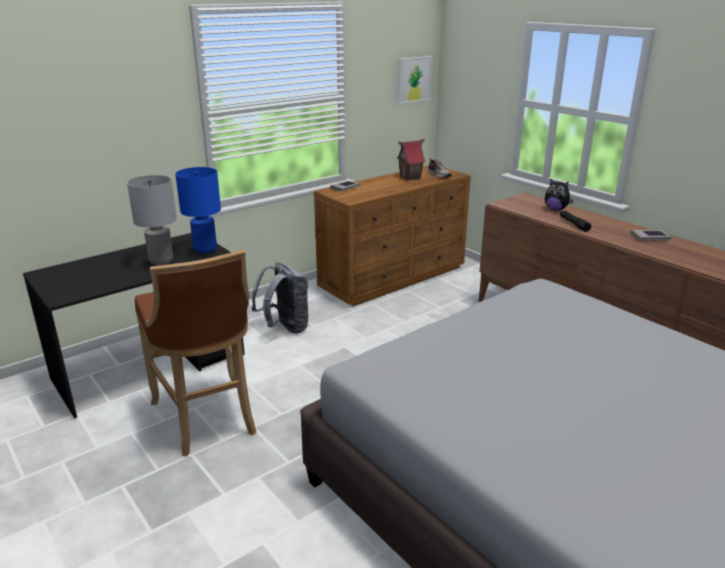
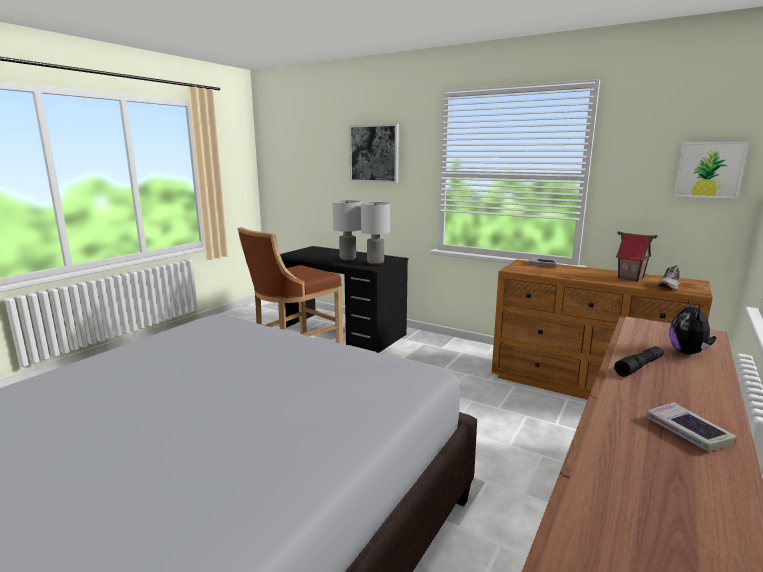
camera: 70 degrees right, 10 degrees down
blue table lamp [175,167,221,253] -> grey table lamp [361,202,390,265]
grey backpack [252,262,309,334] -> none
none -> picture [349,124,399,183]

